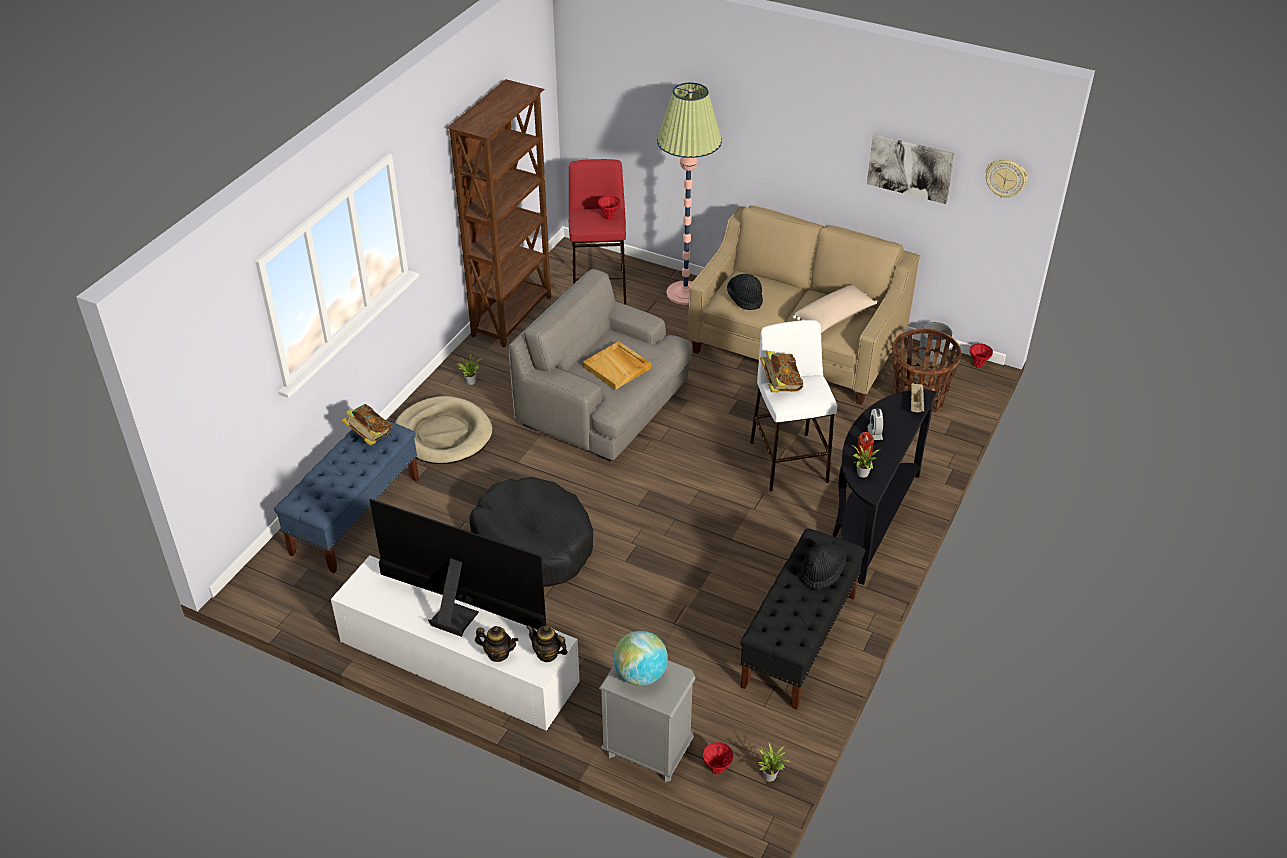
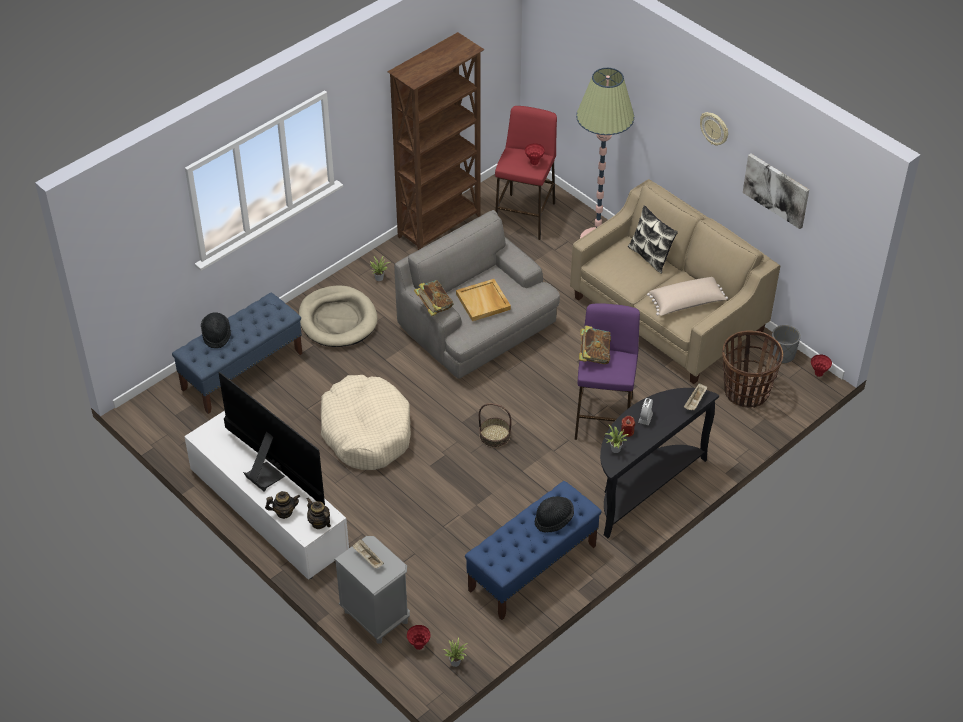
camera: 20 degrees right, 5 degrees up
book [341,404,393,446] -> book moved to [414,280,454,316]
black dog bed [469,477,593,587] -> beige dog bed [321,375,411,470]
teapot [475,626,518,662] -> teapot turned 45 degrees counterclockwise [265,491,300,519]
globe [614,631,668,686] -> beige tray [352,539,384,568]
black hat [727,274,763,310] -> black hat moved to [201,312,231,348]
black bench [740,528,866,710] -> blue bench [465,481,602,620]
white stool [750,320,837,492] -> purple stool [575,303,640,440]
wall clock [986,160,1027,198] -> wall clock moved to [700,112,728,146]
none -> basket [479,403,512,448]
none -> pillow [628,205,678,274]

